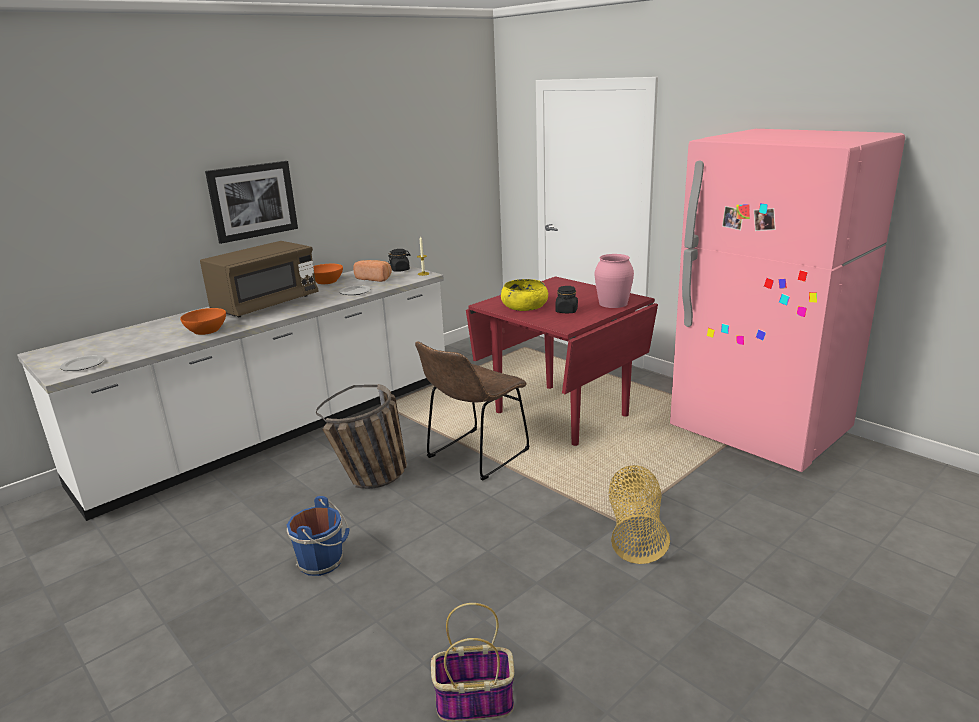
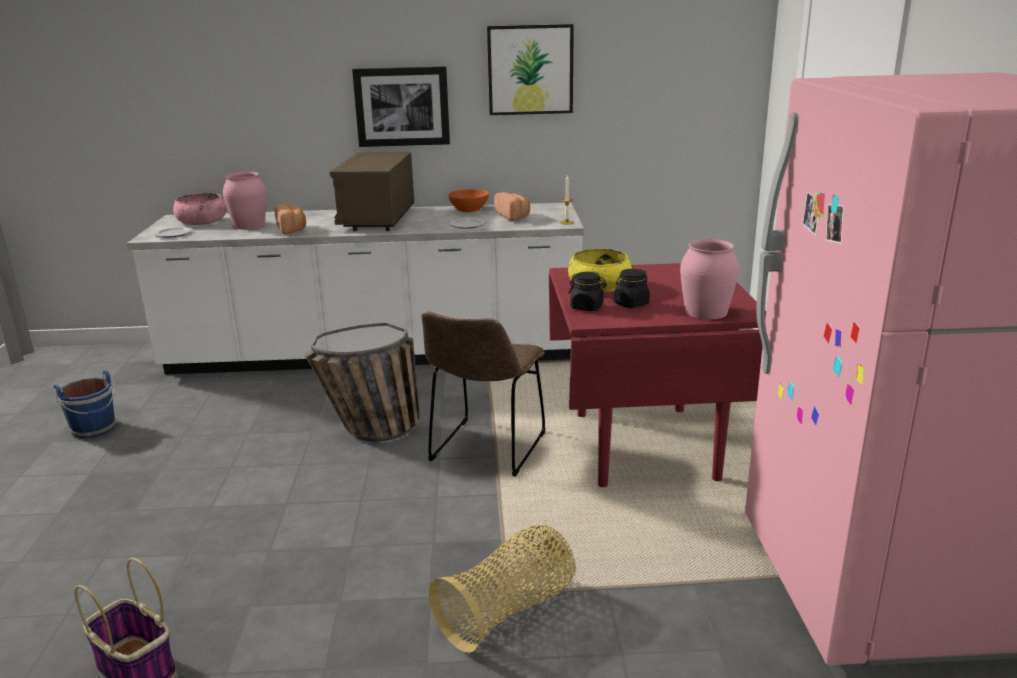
camera: 40 degrees right, 0 degrees up
orange bowl [180,308,226,335] -> bread [274,204,306,234]
brown microwave [200,241,319,317] -> brown microwave turned 105 degrees clockwise [329,152,414,231]
blue bucket [287,496,349,576] -> blue bucket moved to [54,370,118,438]
black jar [388,249,410,272] -> black jar moved to [568,272,607,311]
brown chair [415,342,529,481] -> brown chair turned 60 degrees counterclockwise [422,311,546,477]
none -> pink bowl [173,193,226,225]
none -> pink vase [223,172,266,229]
none -> picture [487,24,574,115]

